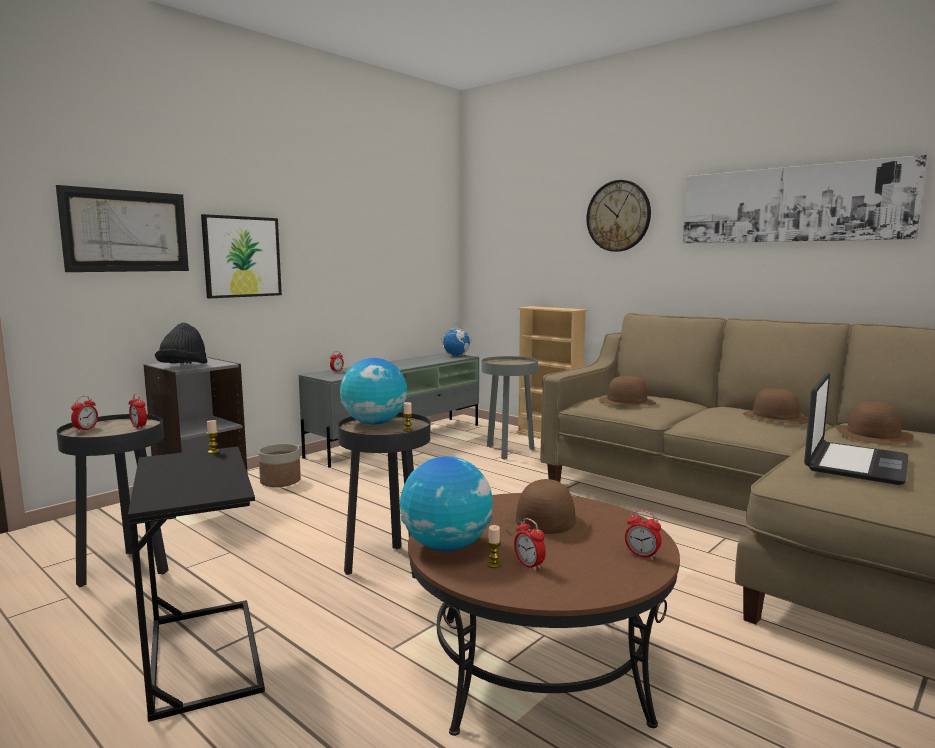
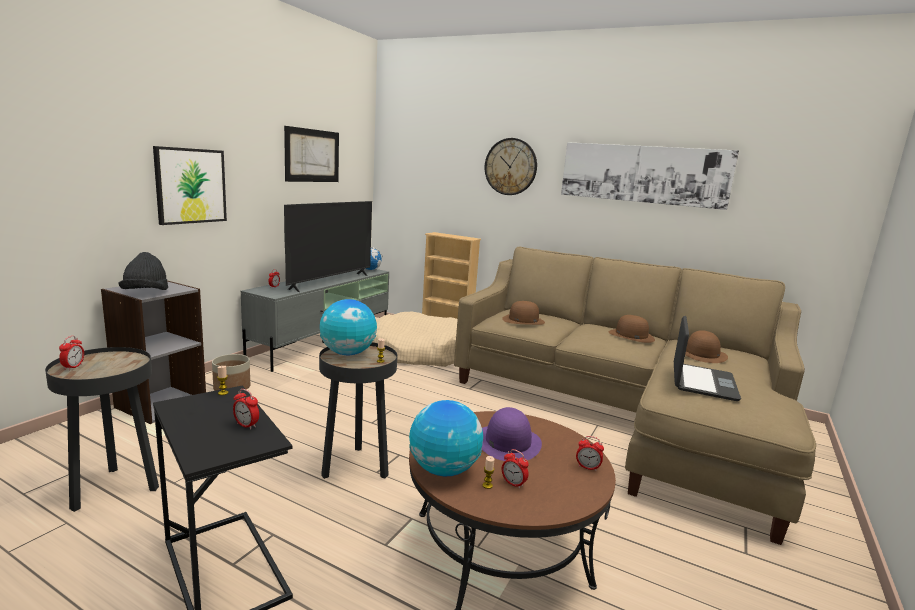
camera: 15 degrees left, 5 degrees up
picture [56,185,189,272] -> picture moved to [284,126,339,182]
alarm clock [129,394,147,429] -> alarm clock moved to [233,389,259,430]
grey side table [481,356,538,460] -> beige dog bed [373,312,458,367]
brown hat [502,479,590,544] -> purple hat [482,407,542,461]
none -> television [284,201,372,292]

